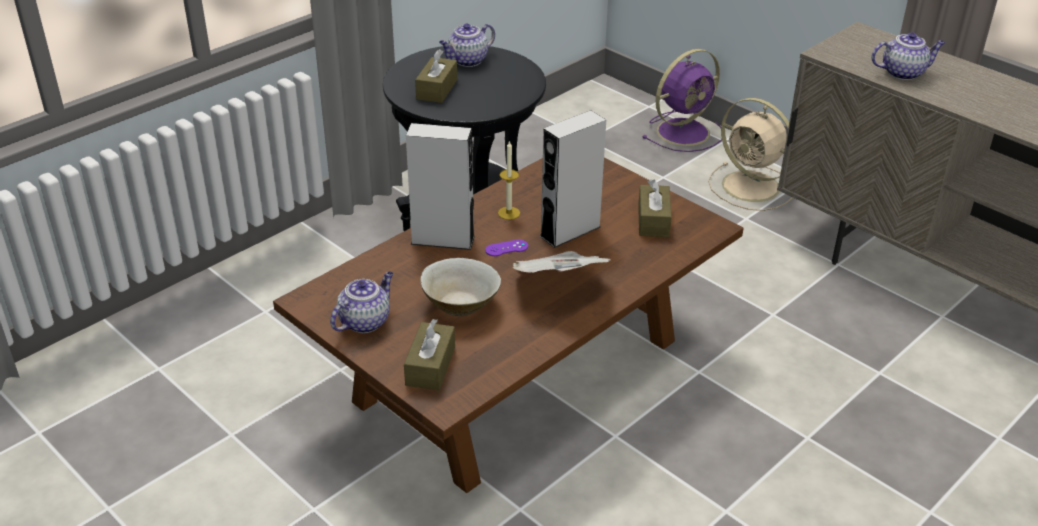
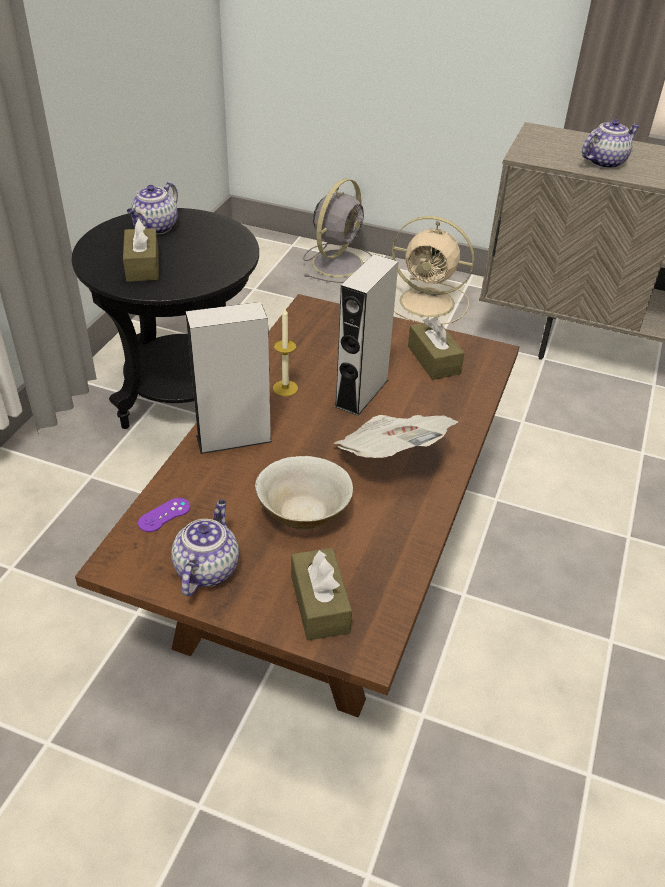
camera: 25 degrees left, 5 degrees up
purple game controller [485,240,528,256] -> purple game controller moved to [138,498,190,532]
purple fan [642,49,722,152] -> grey fan [303,179,372,283]

